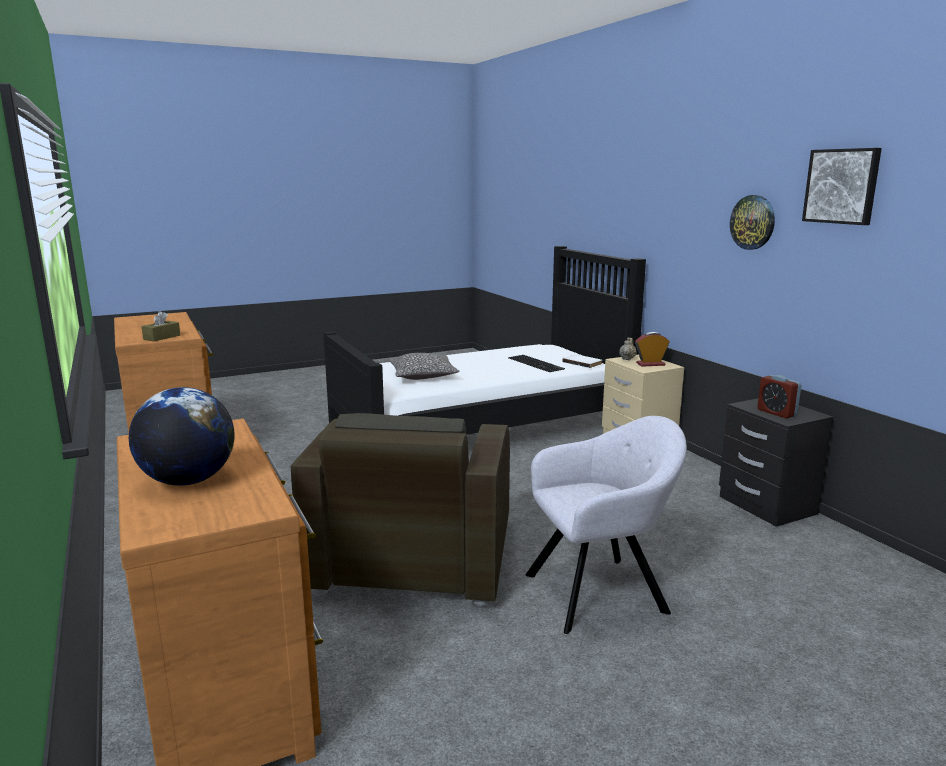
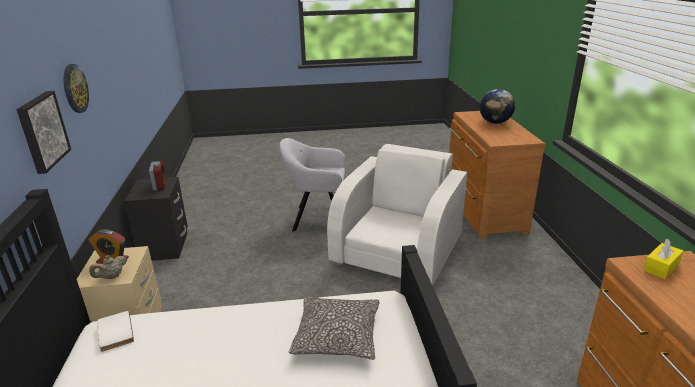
camera: 160 degrees left, 10 degrees up
brown tissue box [141,311,180,341] -> yellow tissue box [643,239,684,279]
brown armchair [291,413,510,608] -> white armchair [327,144,467,286]
keyboard [508,355,565,372] -> none
picture [802,148,882,225] -> picture moved to [17,91,71,174]

